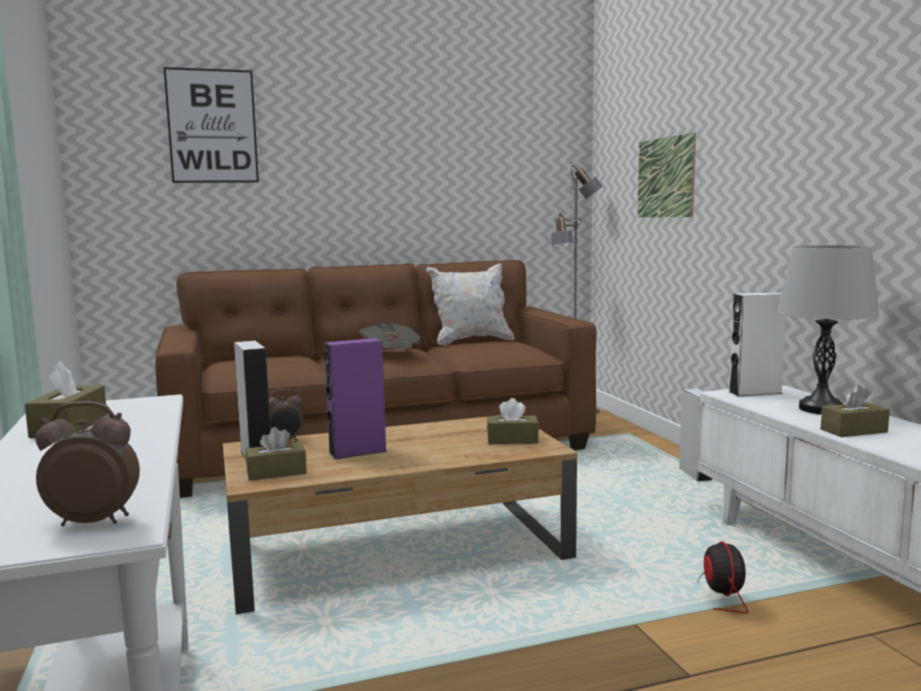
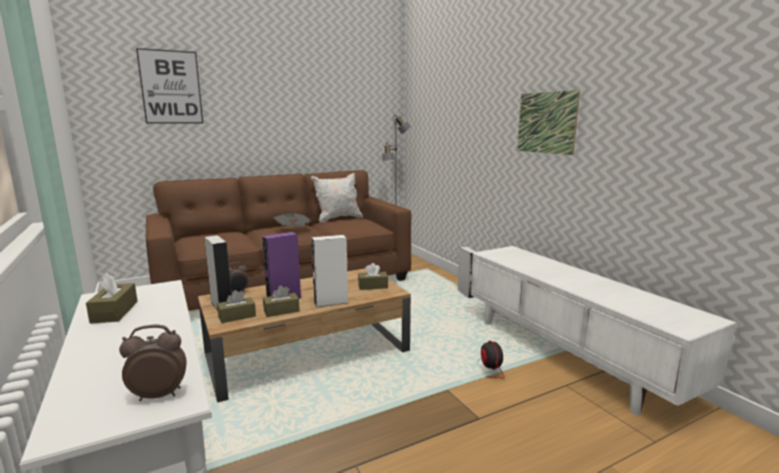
camera: 10 degrees left, 5 degrees up
picture [638,132,696,217] -> picture moved to [517,90,580,155]
white speaker [729,292,786,396] -> white speaker moved to [312,235,349,308]
grey table lamp [778,245,879,414] -> none
brown tissue box [821,385,890,437] -> brown tissue box moved to [263,285,300,317]

